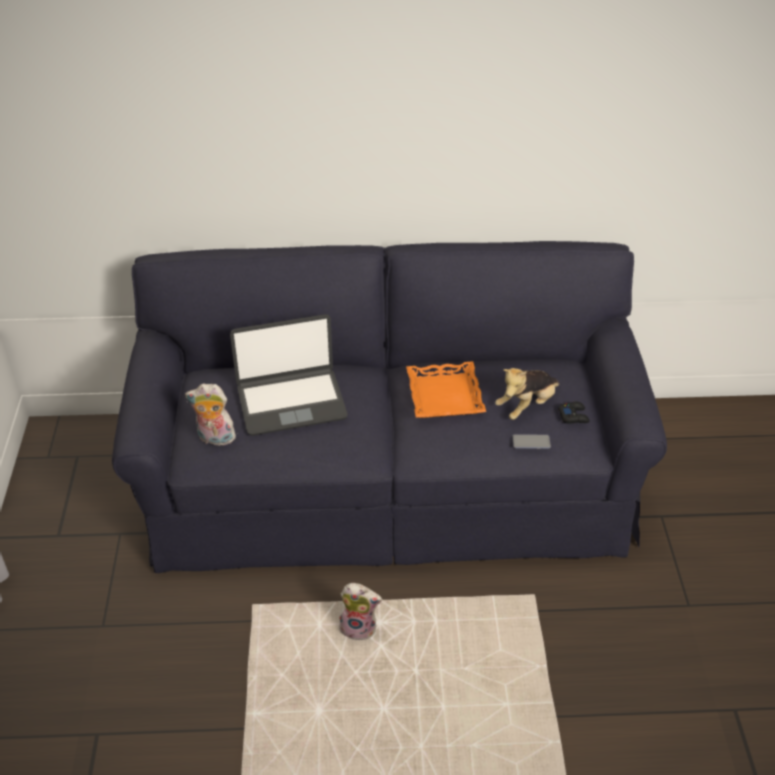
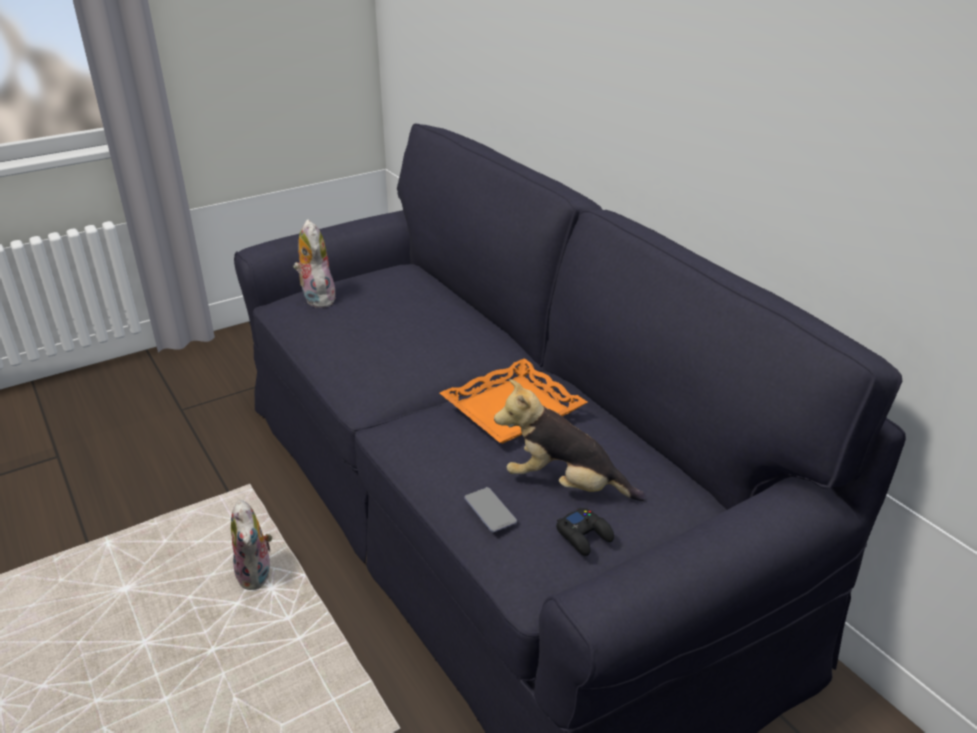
camera: 60 degrees right, 10 degrees down
laptop [230,314,348,436] -> none

